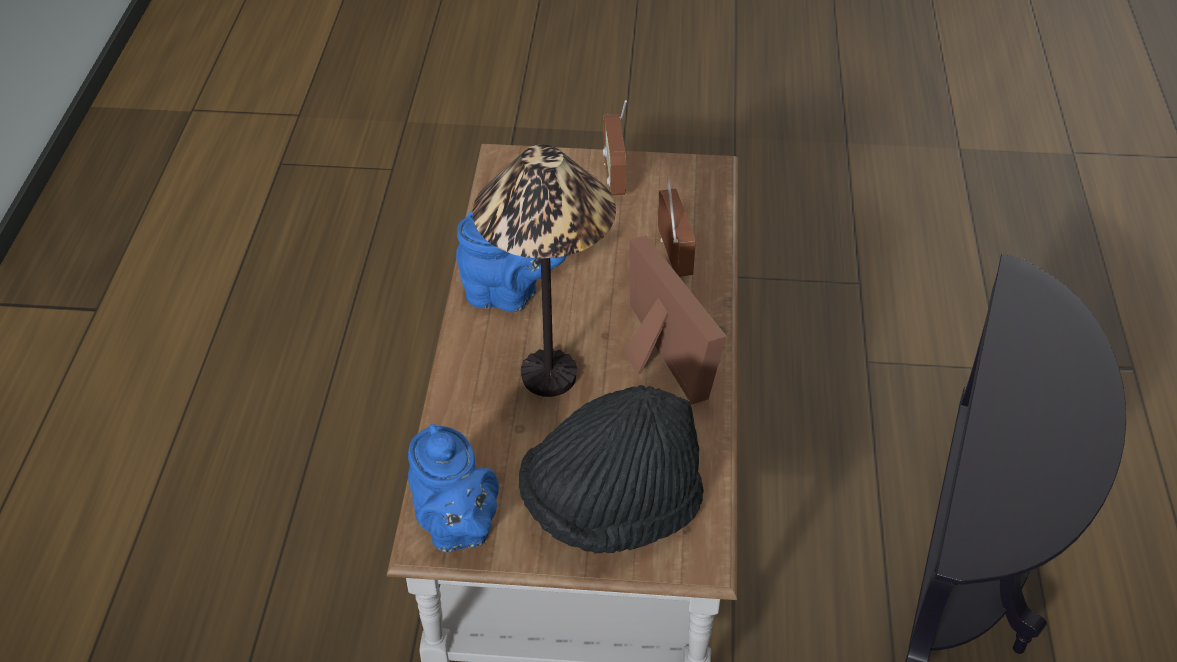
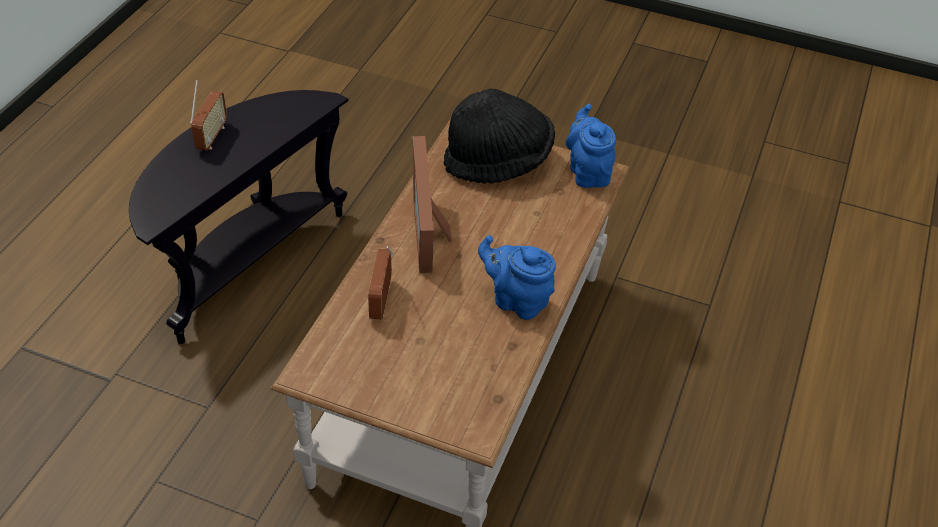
camera: 165 degrees left, 0 degrees up
table lamp [472,145,616,397] -> none
radio [603,100,627,195] -> radio moved to [190,80,227,150]

